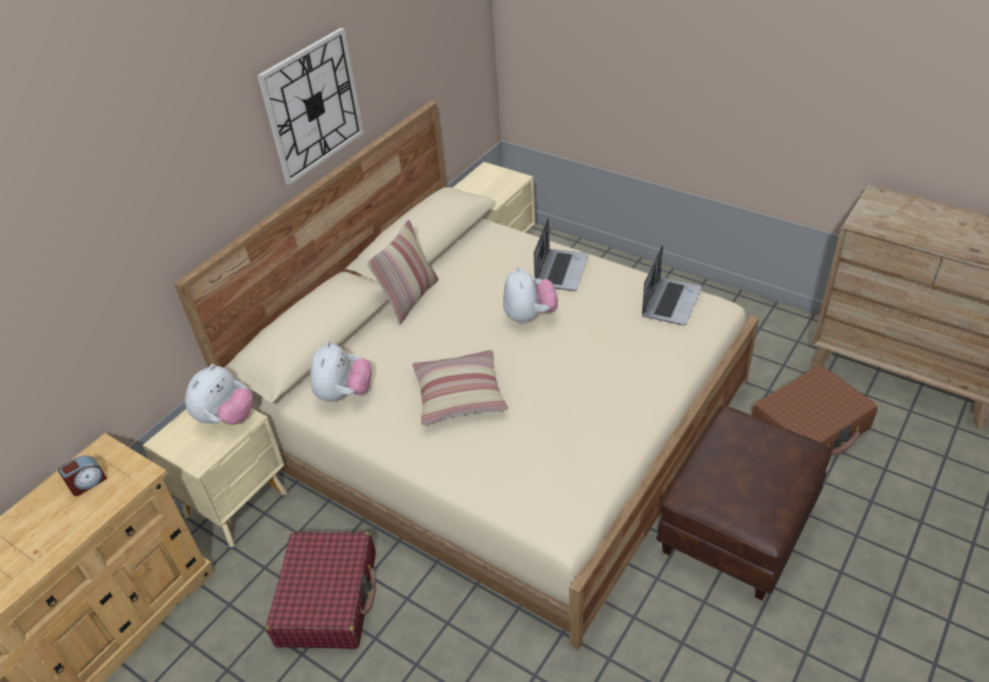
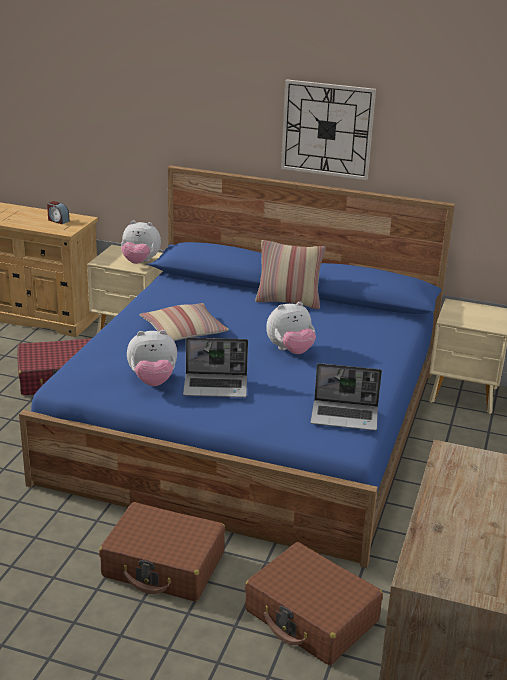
camera: 70 degrees right, 15 degrees down
beige bed [174,101,759,650] -> blue bed [19,165,455,568]
plush toy [310,341,372,402] -> plush toy moved to [127,330,177,386]
laptop [534,218,588,291] -> laptop moved to [183,337,248,397]
brown ottoman [656,406,832,601] -> brown suitcase [99,502,225,601]

